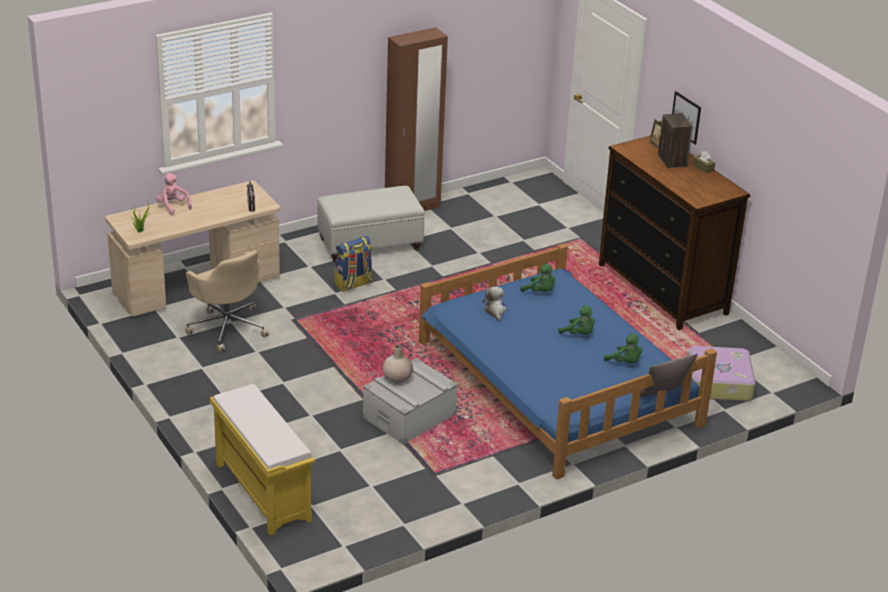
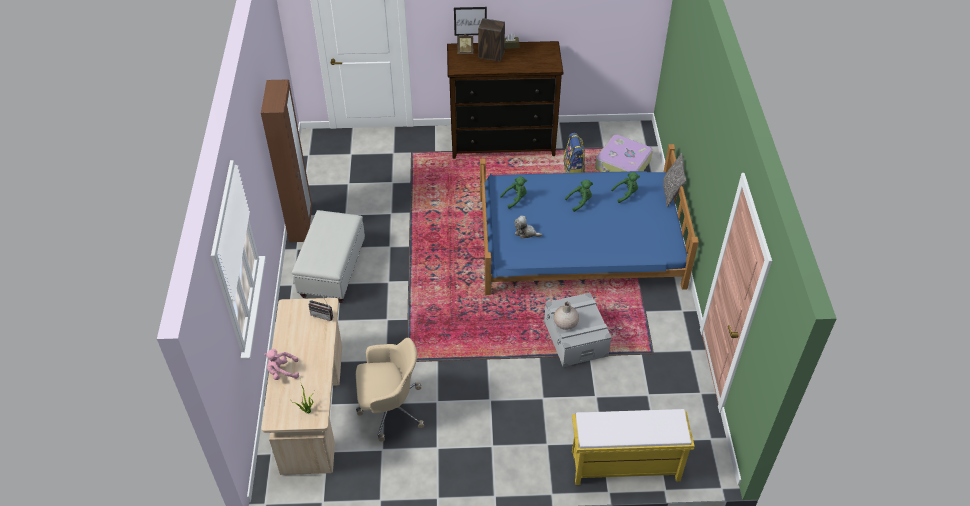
camera: 60 degrees left, 15 degrees up
backpack [334,236,372,292] -> backpack moved to [563,133,585,173]

